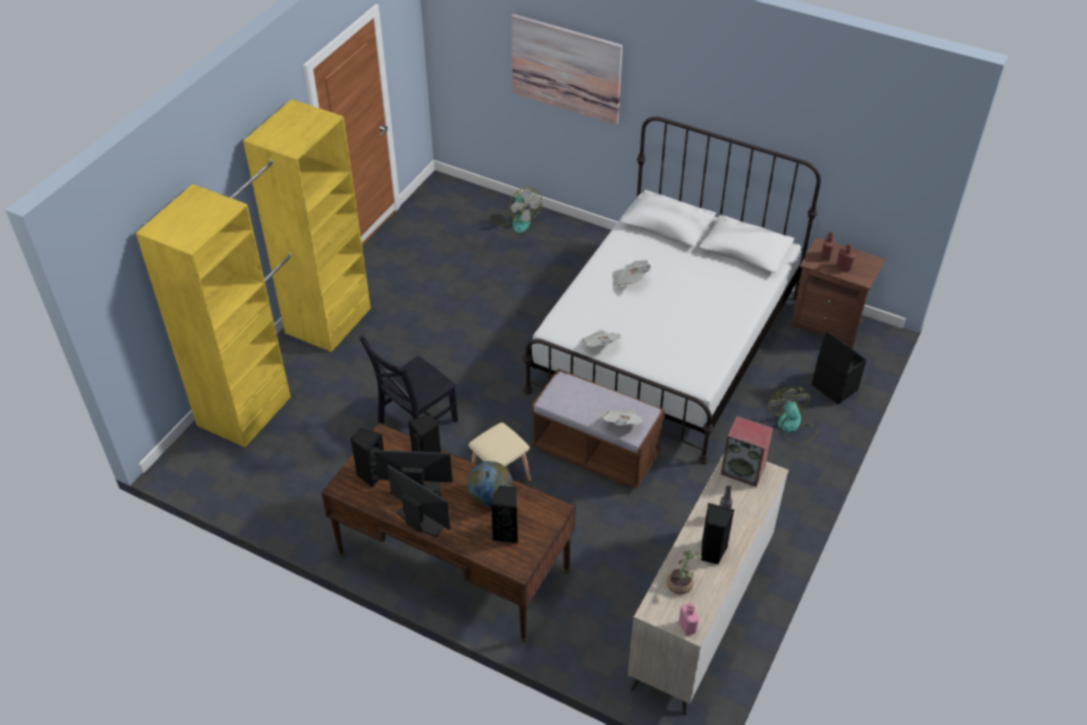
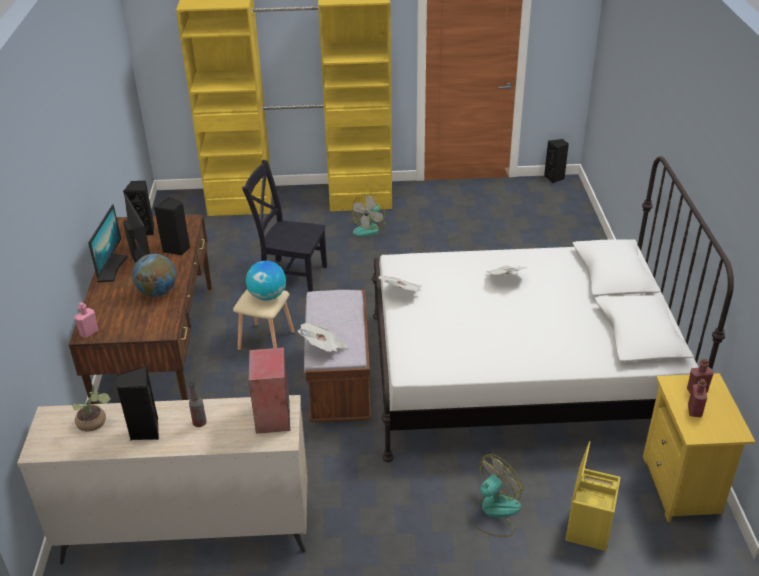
camera: 60 degrees right, 10 degrees down
black speaker [491,486,518,544] -> black speaker moved to [544,139,569,183]
fan [497,187,542,233] -> fan moved to [352,194,385,236]
picture [511,14,623,125] -> none
pink bottle [679,603,699,636] -> pink bottle moved to [74,302,99,338]
brown nightstand [790,237,885,348] -> yellow nightstand [643,373,755,522]
black storage box [812,331,866,405] -> yellow storage box [566,441,621,551]
none -> globe [246,261,286,301]

